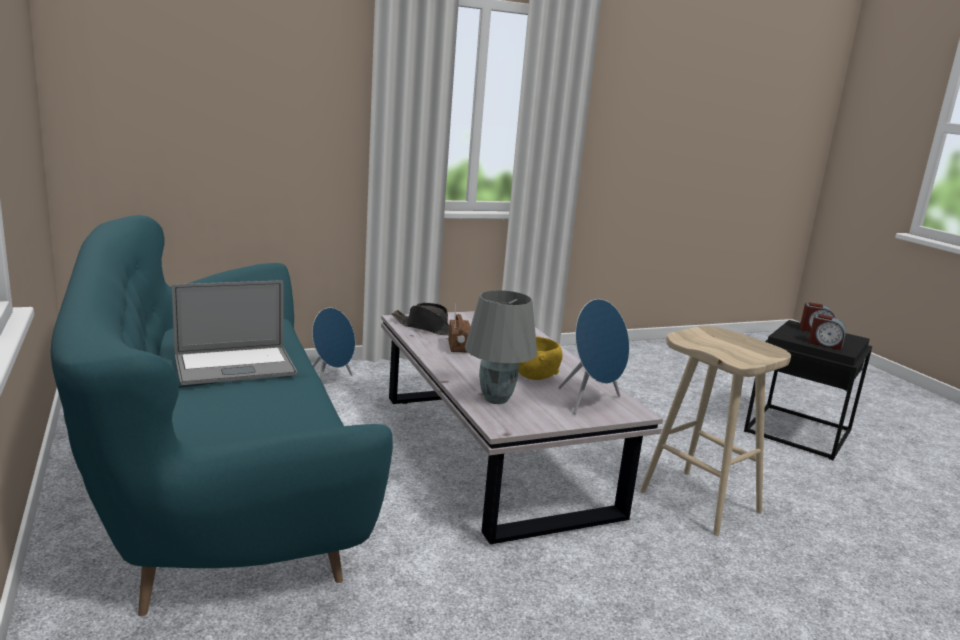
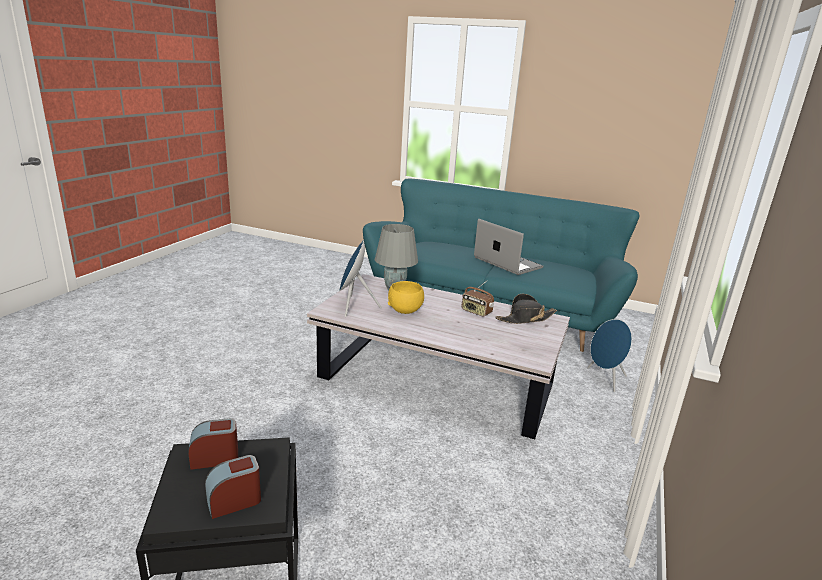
camera: 135 degrees right, 5 degrees up
laptop [172,280,297,385] -> laptop turned 120 degrees clockwise [474,219,543,275]
beige stool [640,326,791,536] -> none

